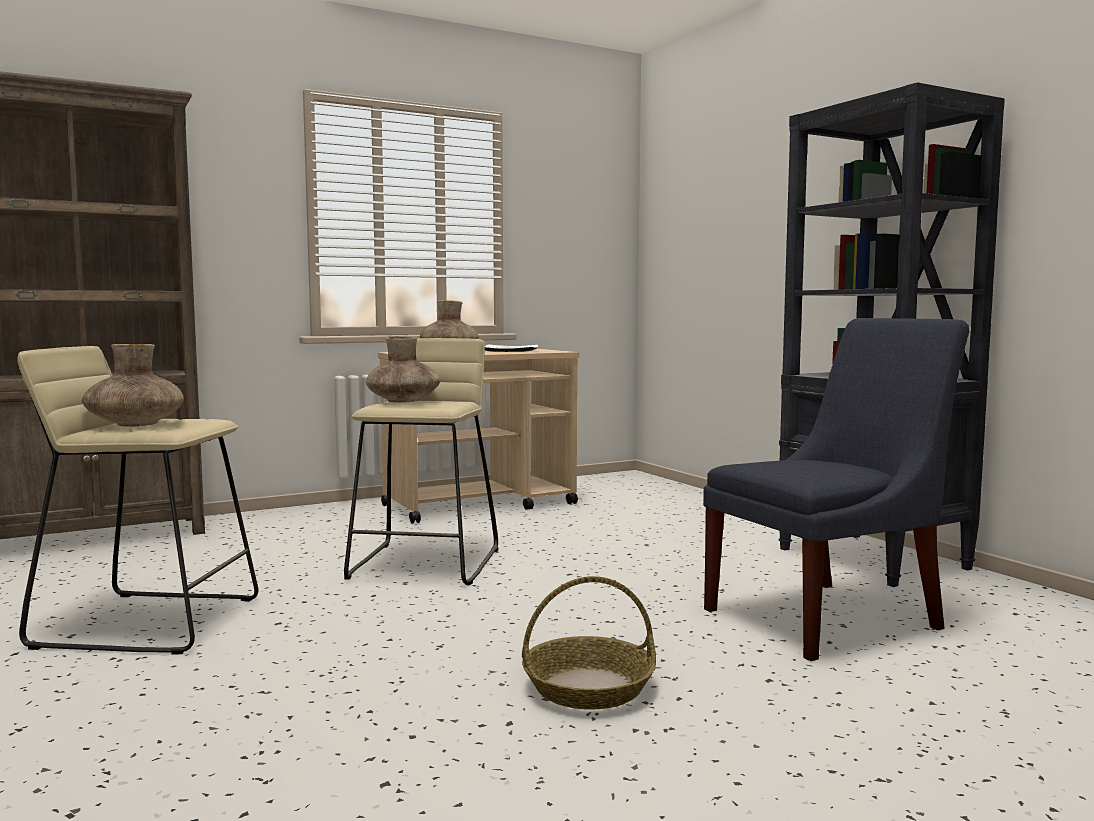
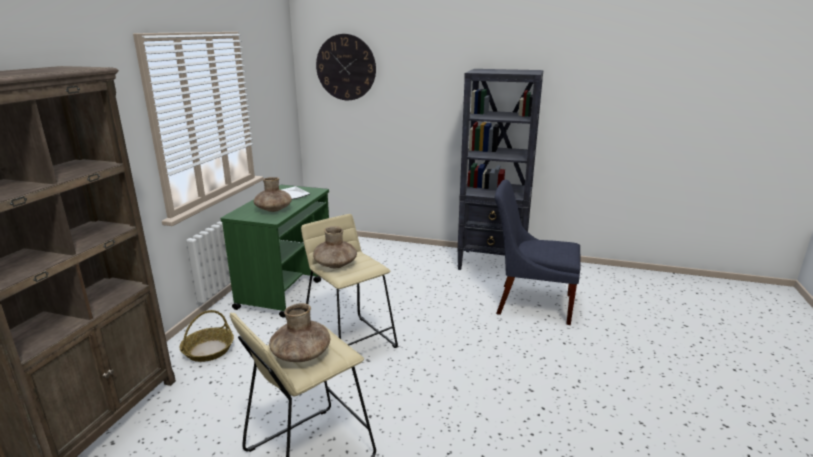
camera: 45 degrees left, 15 degrees up
beige cart [378,349,579,524] -> green cart [220,185,329,318]
basket [522,576,656,709] -> basket moved to [180,310,234,362]
blue chair [703,318,969,661] -> blue chair turned 90 degrees counterclockwise [495,180,581,325]
none -> wall clock [316,34,376,100]

